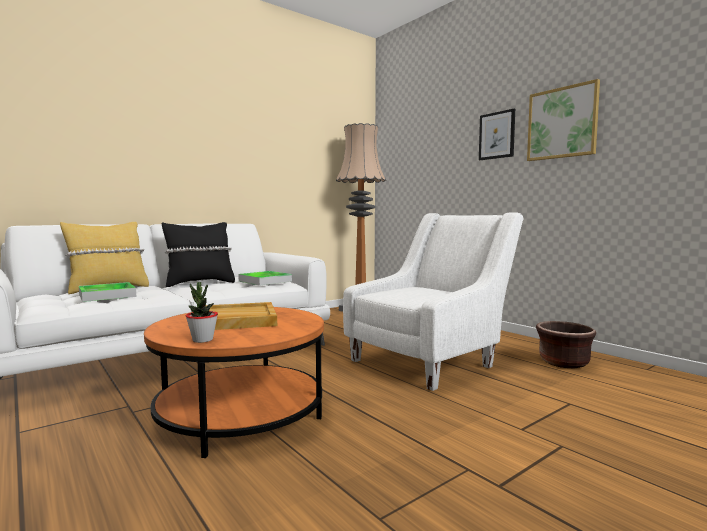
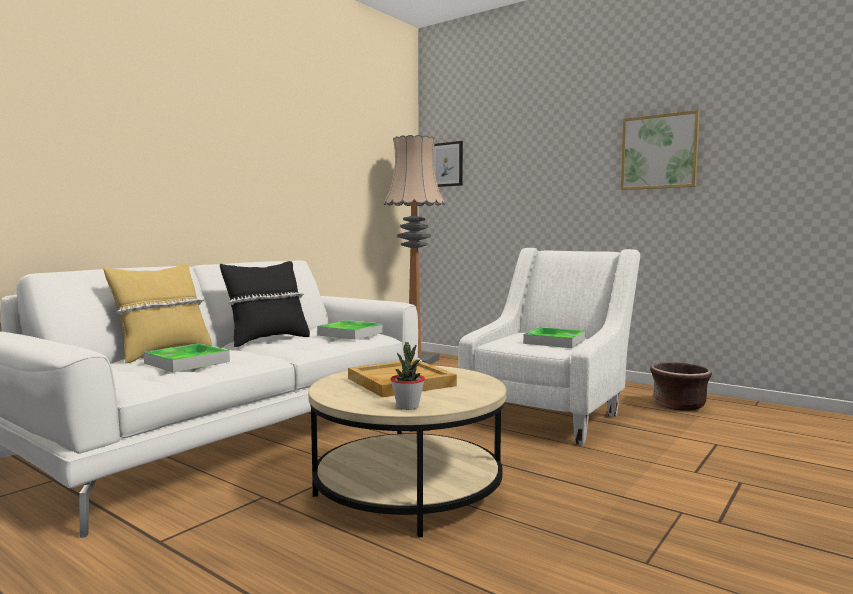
camera: 15 degrees left, 0 degrees up
orange coffee table [144,307,324,458] -> beige coffee table [308,365,507,537]
picture [479,109,515,160] -> picture moved to [433,141,463,187]
none -> tray [523,327,585,348]

